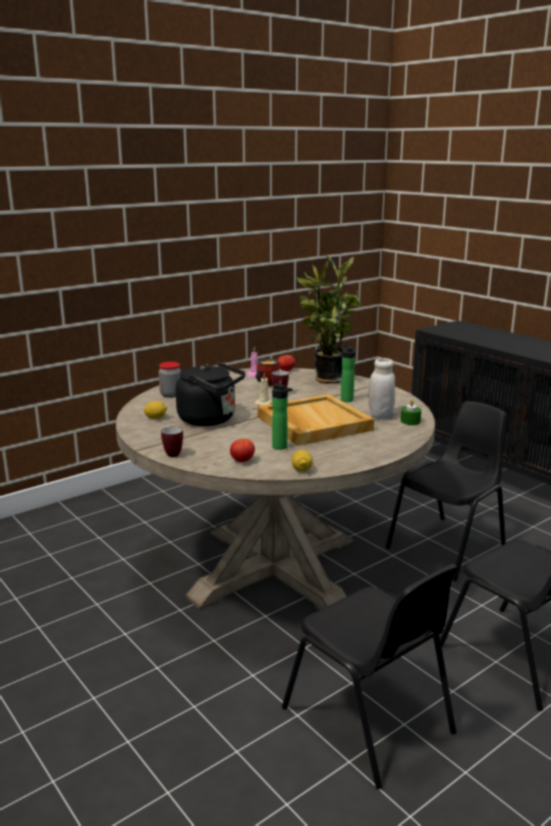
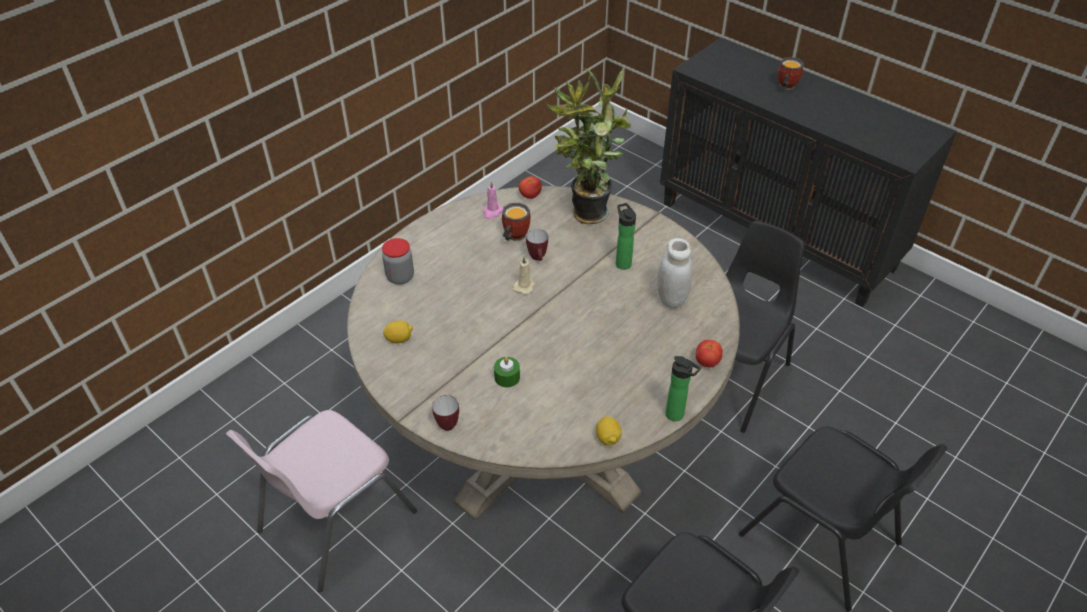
camera: 10 degrees left, 25 degrees up
black kettle [176,362,246,426] -> none
tomato [230,439,255,462] -> tomato moved to [696,340,723,367]
beige tray [257,394,374,446] -> none
bottle [272,383,292,450] -> bottle moved to [665,356,701,421]
green candle [401,399,421,425] -> green candle moved to [494,357,520,387]
none -> pink chair [226,410,417,592]
none -> mug [778,57,804,90]

